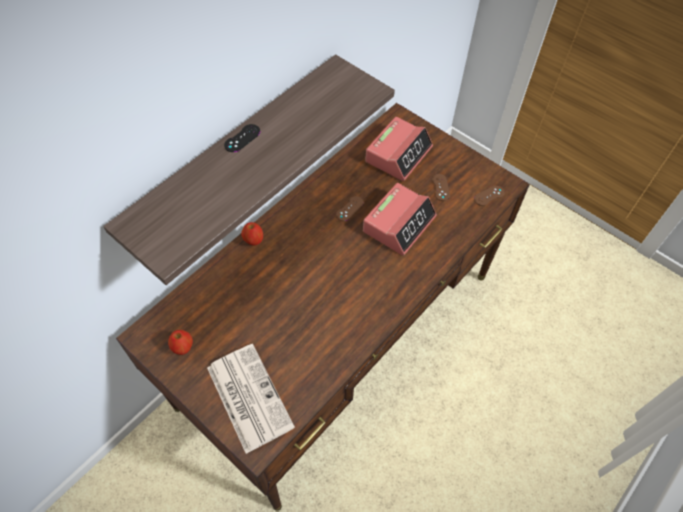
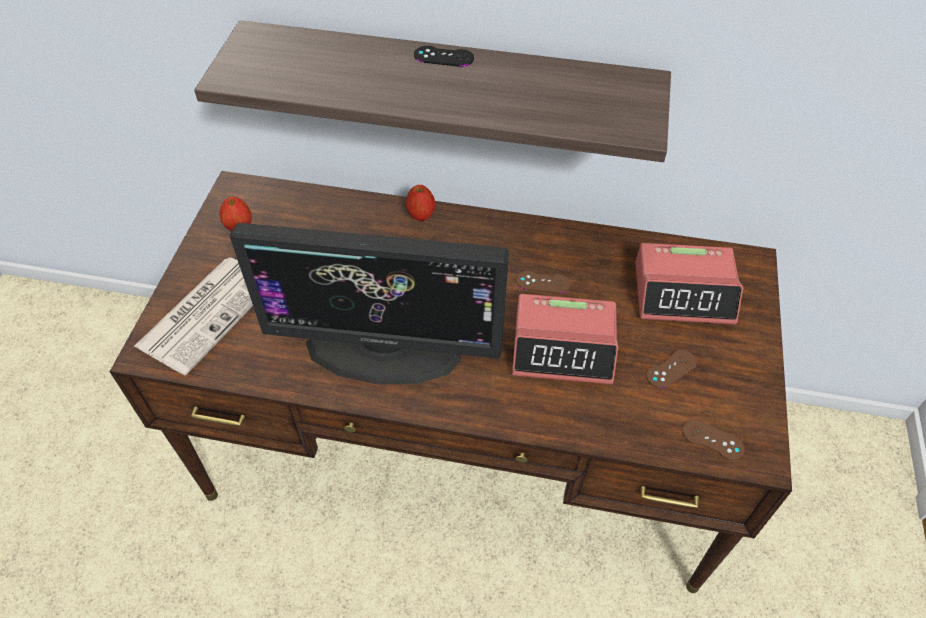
camera: 60 degrees right, 5 degrees down
none -> monitor [230,223,509,384]

